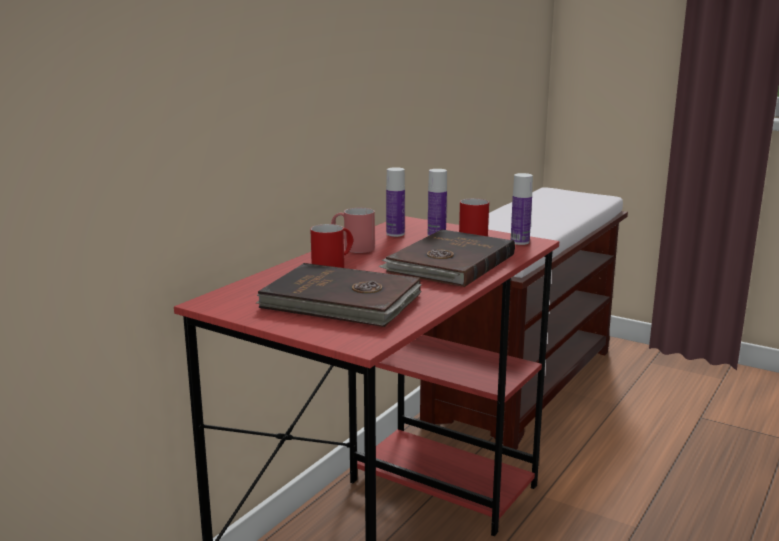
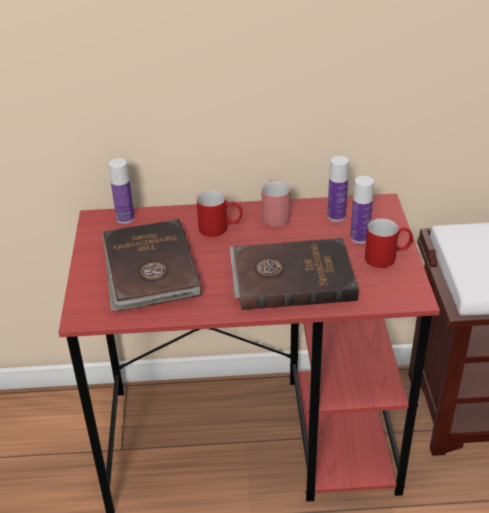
camera: 55 degrees right, 20 degrees up
bottle [511,173,533,245] -> bottle moved to [109,158,134,224]

